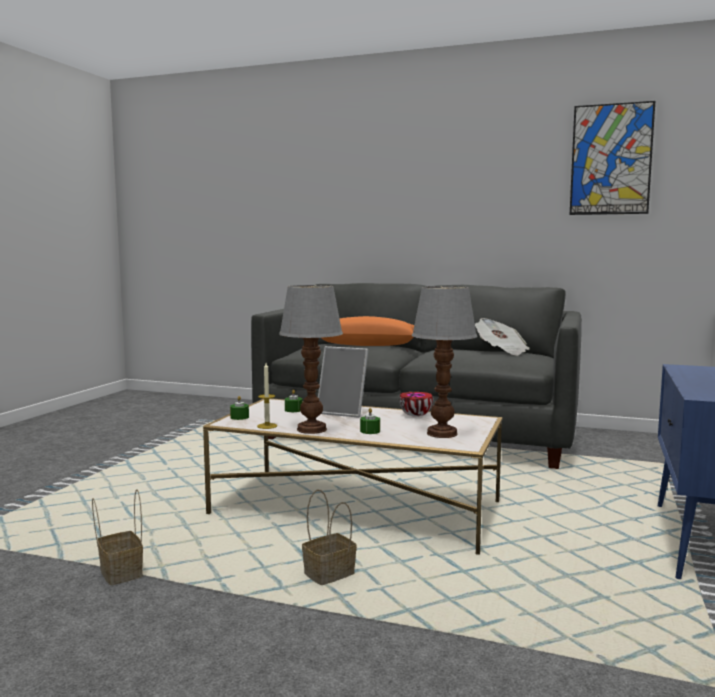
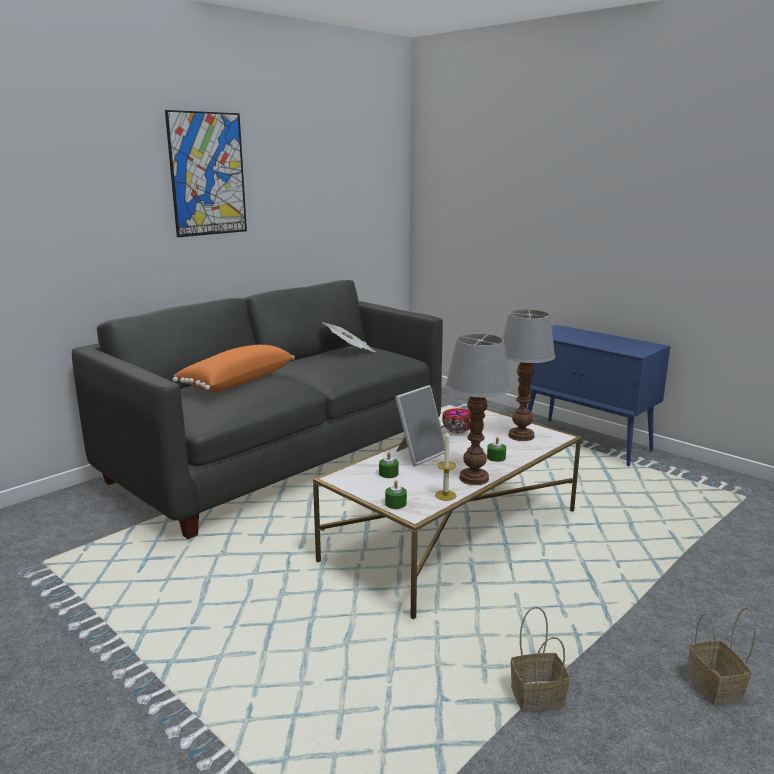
camera: 65 degrees left, 10 degrees up
basket [302,490,357,585] -> basket moved to [687,607,756,706]
picture [570,101,655,215] -> picture moved to [165,110,247,237]

